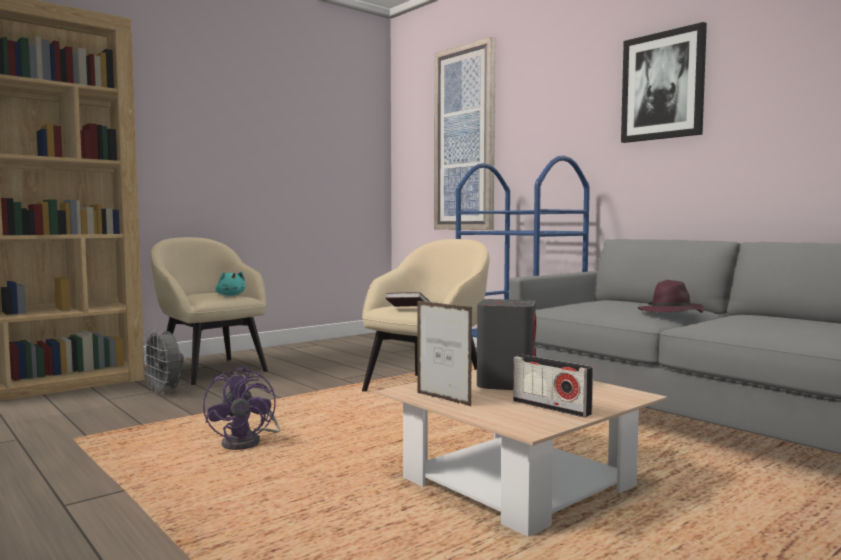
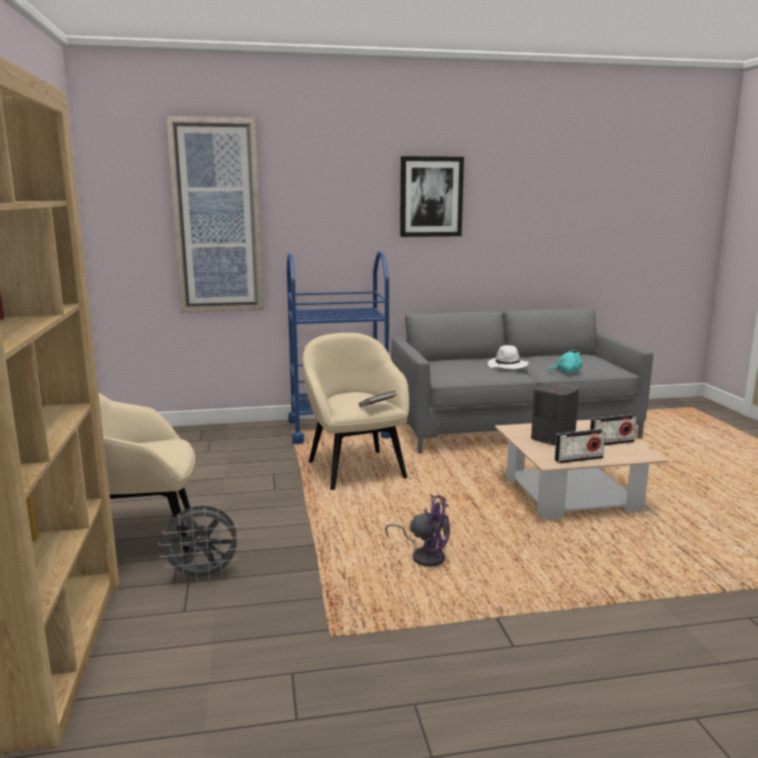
camera: 60 degrees left, 10 degrees up
turquoise plush toy [216,271,246,296] -> turquoise plush toy moved to [548,349,582,373]
picture frame [418,301,472,407] -> radio [555,429,605,463]
purple hat [637,280,704,313] -> white hat [488,345,529,369]

